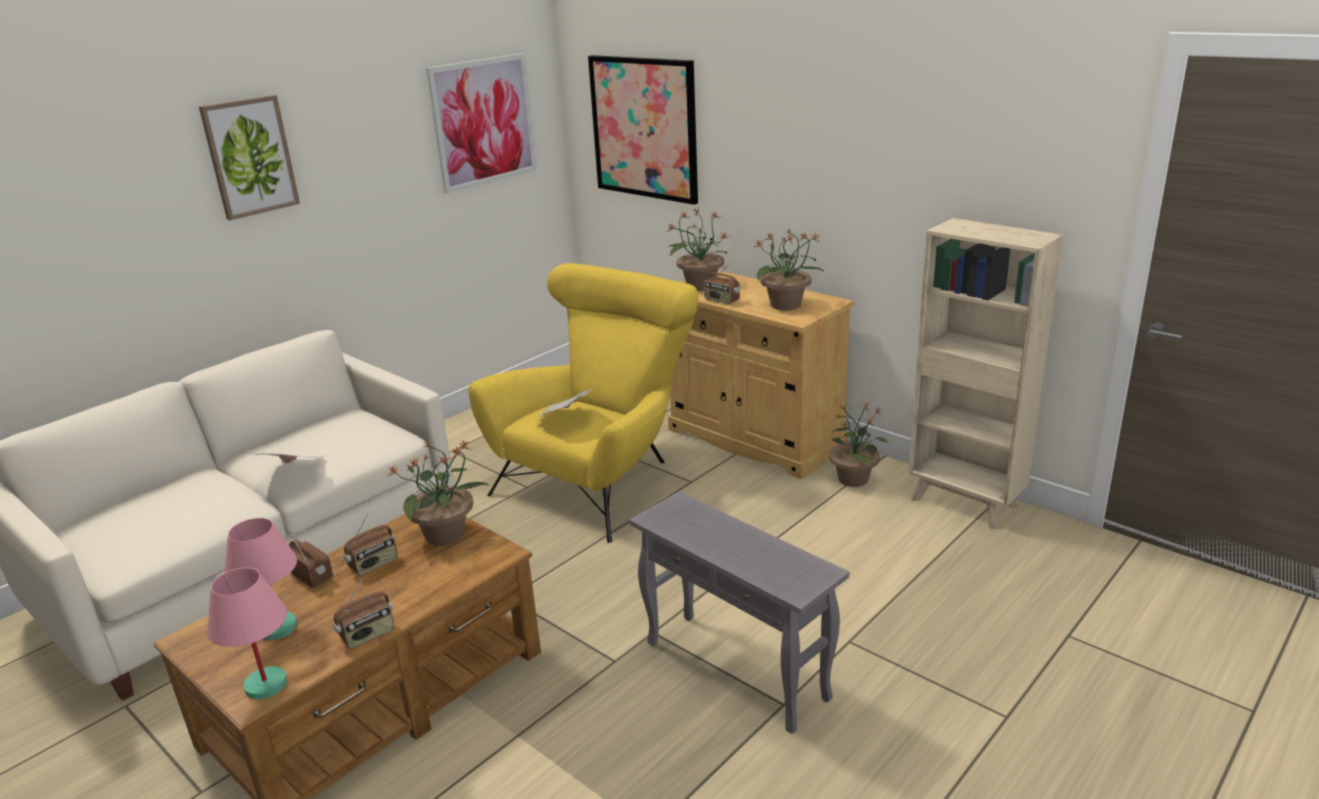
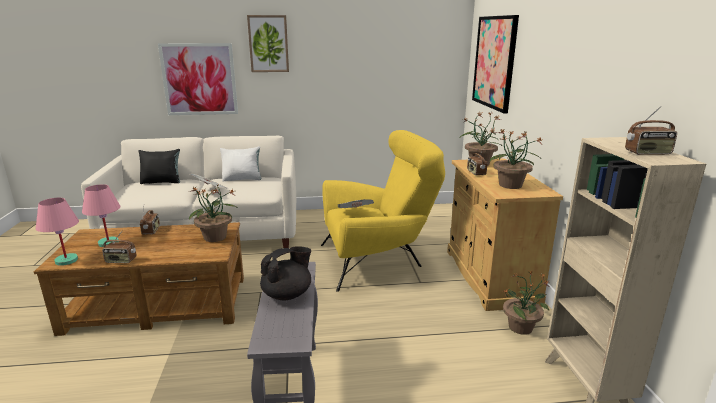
camera: 40 degrees right, 5 degrees down
radio [344,513,398,576] -> radio moved to [625,106,677,155]
picture [426,53,537,194] -> picture moved to [158,43,238,115]
none -> black pillow [138,149,180,184]
none -> white pillow [220,146,261,182]
none -> black teapot [260,247,311,300]

